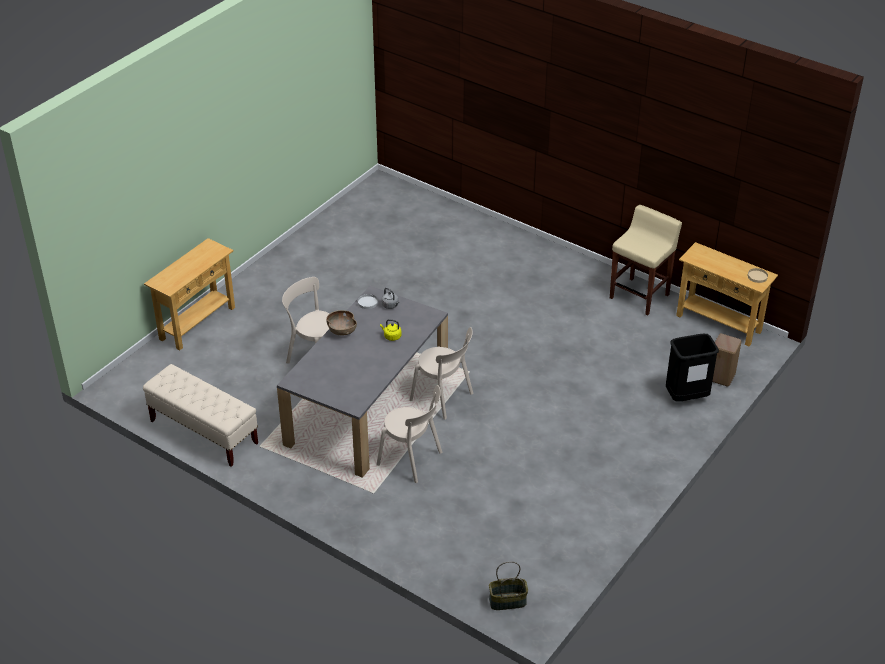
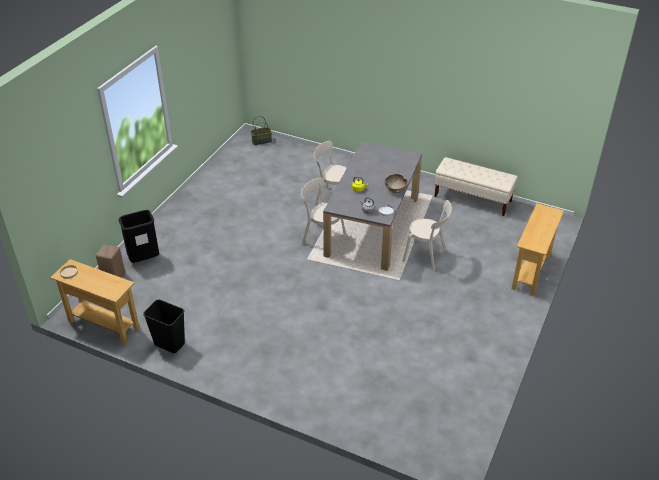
camera: 170 degrees right, 0 degrees up
beige stool [610,205,682,316] -> black trash can [143,299,185,353]

